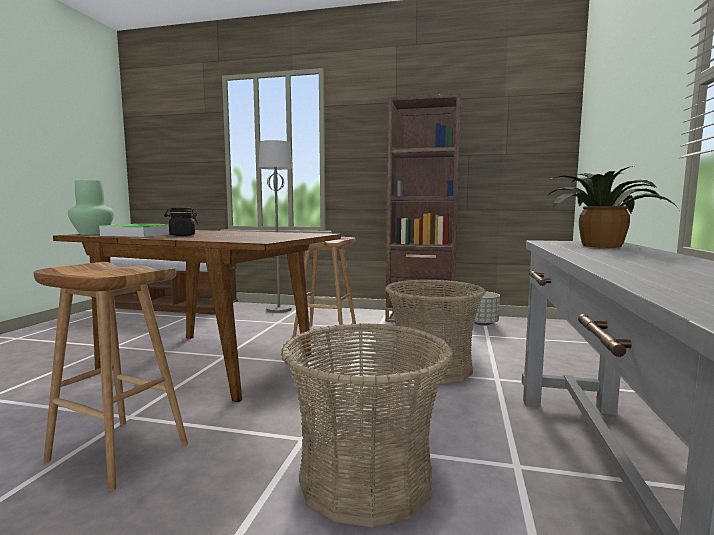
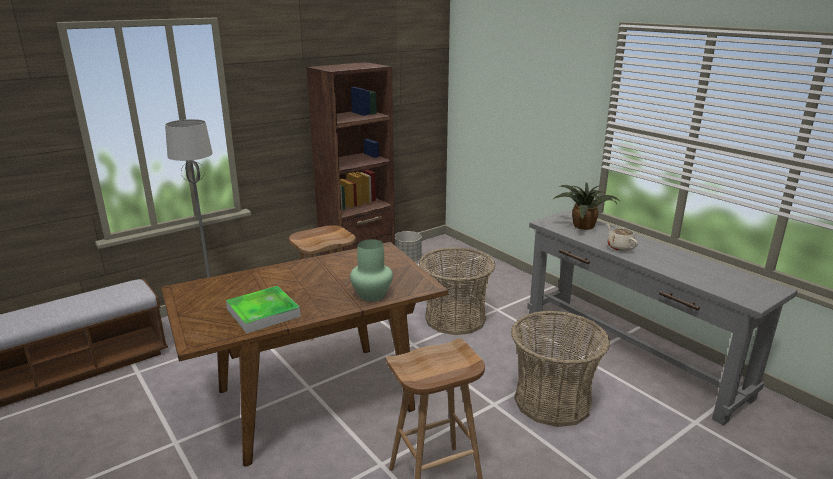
camera: 50 degrees left, 15 degrees up
green vase [68,180,114,235] -> green vase moved to [350,239,393,301]
black jar [164,208,198,236] -> none
none -> beige teapot [607,224,638,251]

